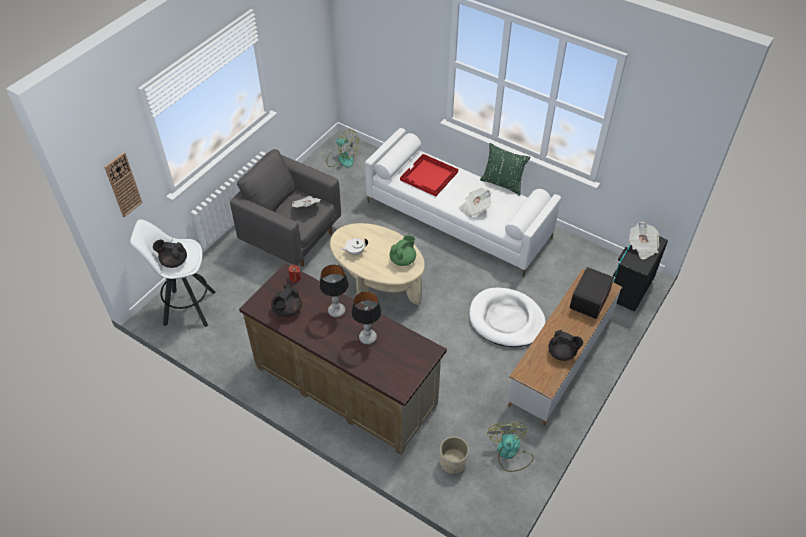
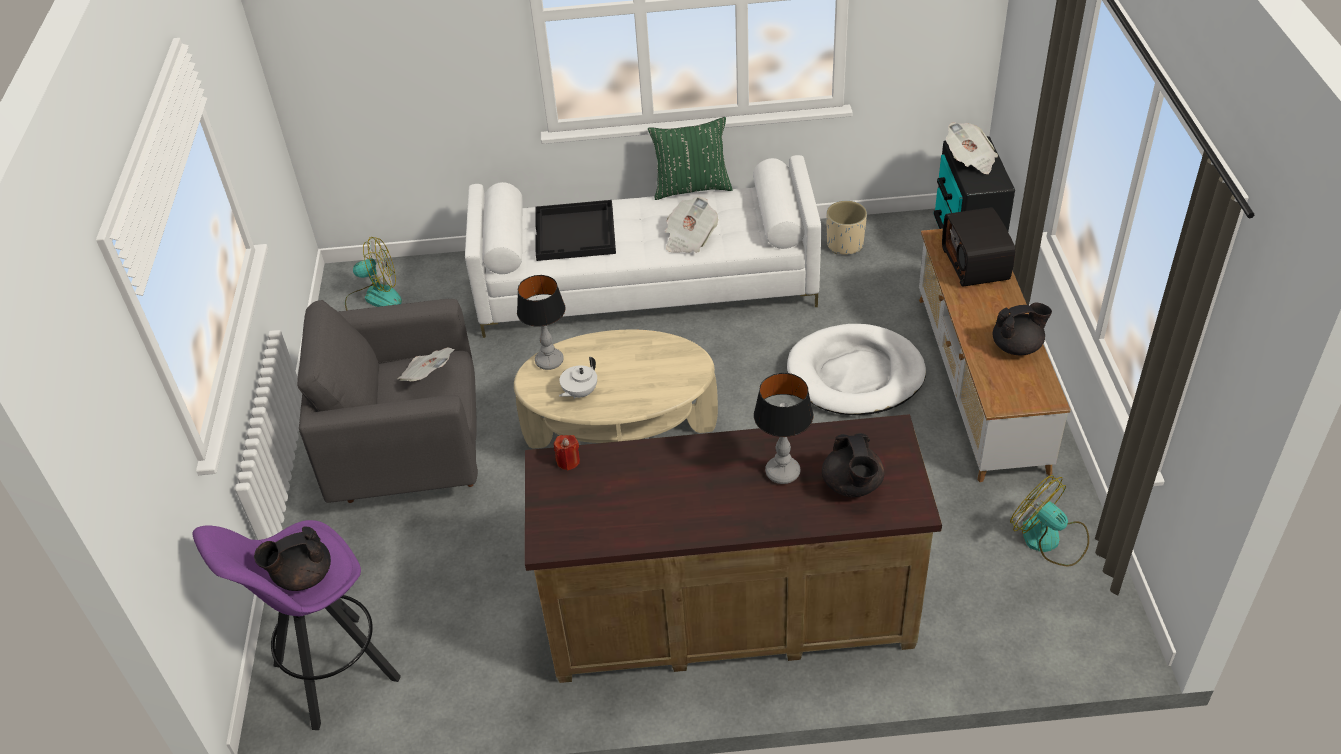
camera: 35 degrees left, 5 degrees down
wall clock [104,152,142,217] -> none
white stool [130,219,216,327] -> purple stool [193,520,401,730]
black teapot [271,285,302,316] -> black teapot moved to [822,433,885,497]
table lamp [319,265,349,317] -> table lamp moved to [517,275,566,370]
green teapot [389,235,416,266] -> none
red tray [400,154,458,197] -> black tray [535,200,616,261]
beige planter [440,436,469,475] -> beige planter moved to [827,201,867,255]

